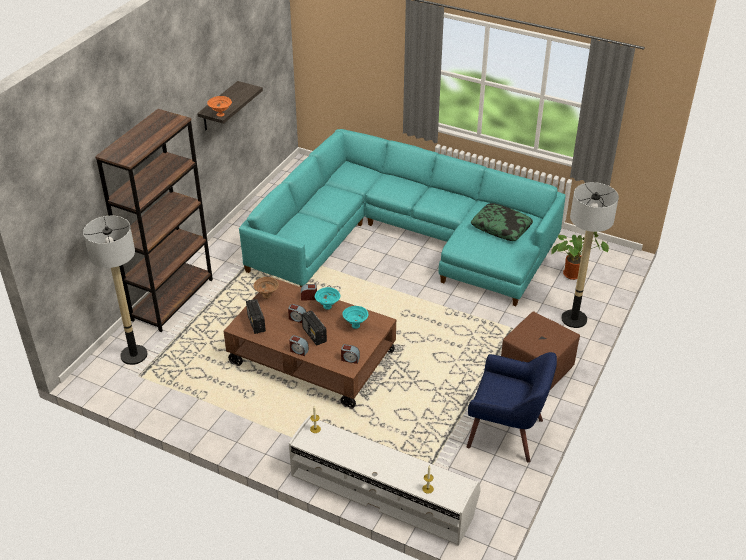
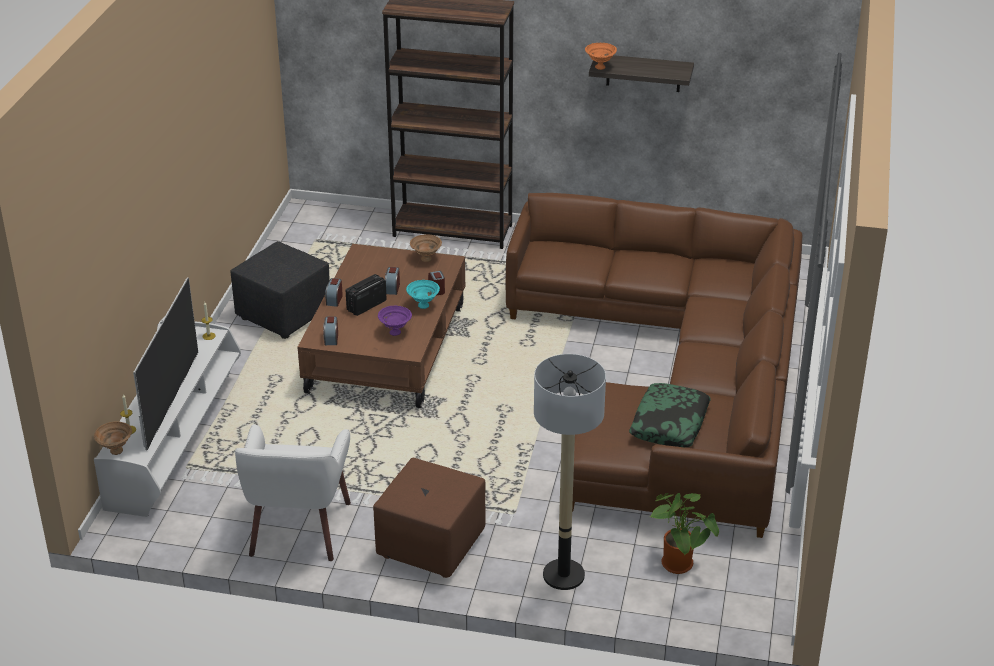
camera: 75 degrees right, 5 degrees down
floor lamp [83,216,147,365] -> none
turquoise sofa [239,129,566,306] -> brown sofa [506,193,802,538]
radio [246,299,266,334] -> none
turquoise bowl [342,306,368,329] -> purple bowl [378,306,412,336]
blue armchair [467,352,557,463] -> white armchair [235,424,351,561]
none -> brown bowl [94,422,132,455]
none -> television [133,278,198,450]
none -> black ottoman [231,241,330,339]

